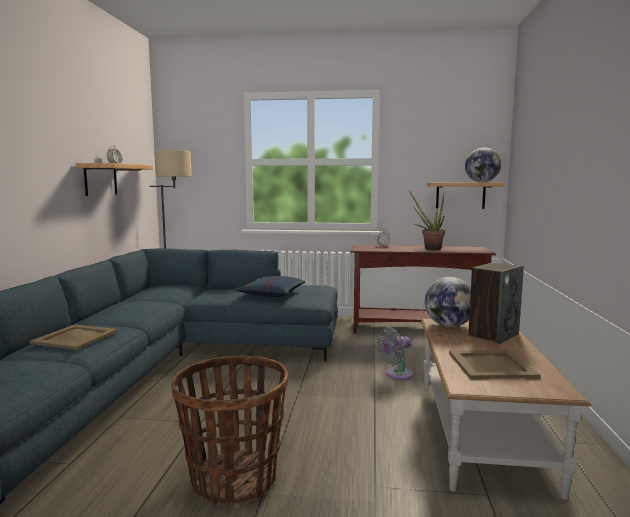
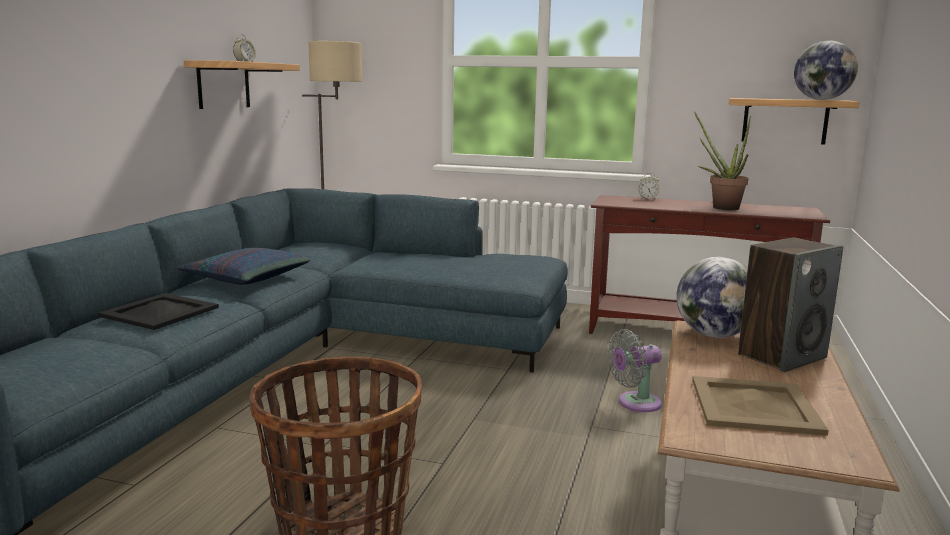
camera: 10 degrees right, 5 degrees up
beige tray [29,324,118,350] -> black tray [98,293,219,330]
blue pillow [235,276,306,297] -> blue pillow moved to [178,248,310,285]

